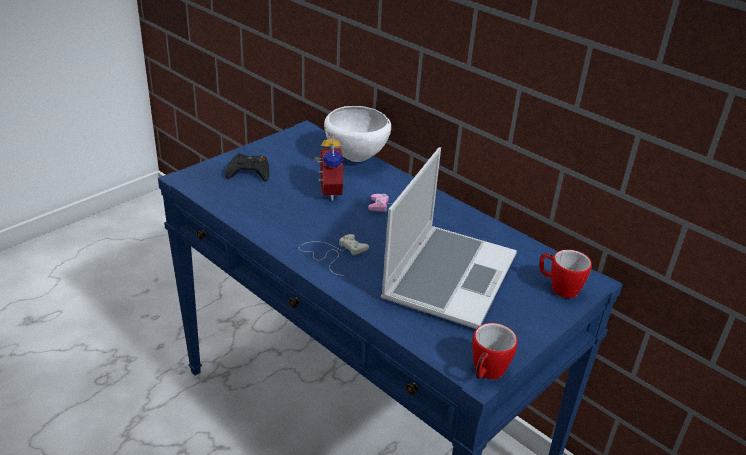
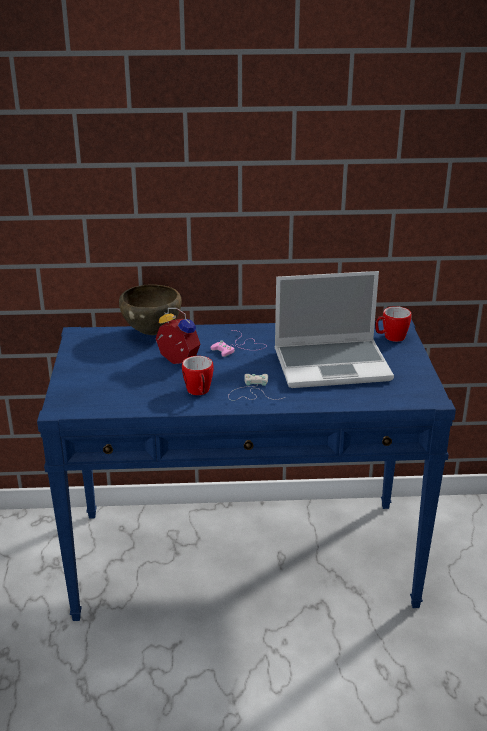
camera: 45 degrees left, 5 degrees down
black game controller [225,153,269,182] -> none
white bowl [324,106,391,162] -> brown bowl [119,284,182,335]
laptop [381,147,517,329] -> laptop turned 105 degrees clockwise [275,271,394,388]
mug [472,323,518,379] -> mug moved to [182,356,214,395]

